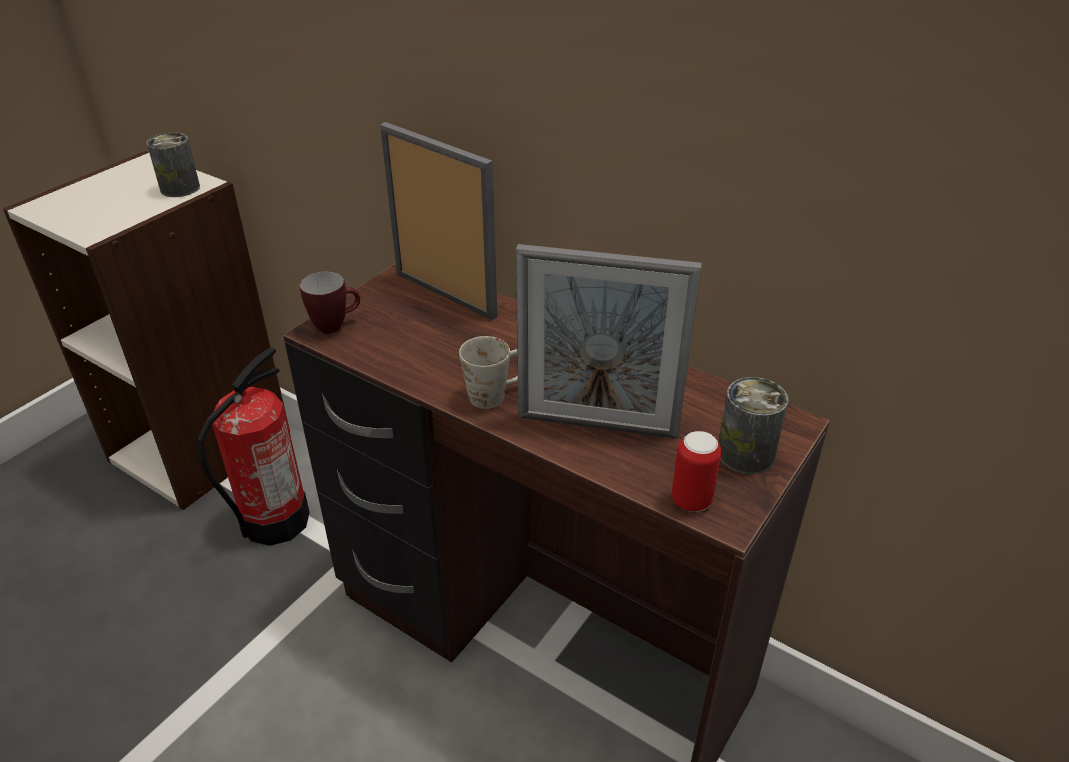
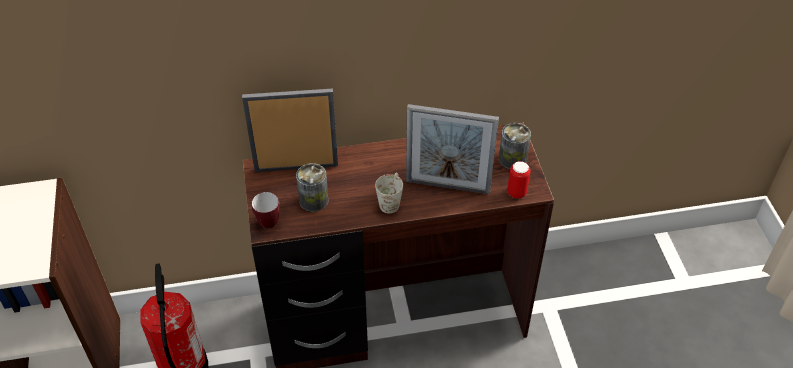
camera: 45 degrees left, 10 degrees up
can [147,133,200,197] -> can moved to [296,163,329,212]
picture frame [516,244,702,439] -> picture frame turned 45 degrees clockwise [406,104,499,194]

